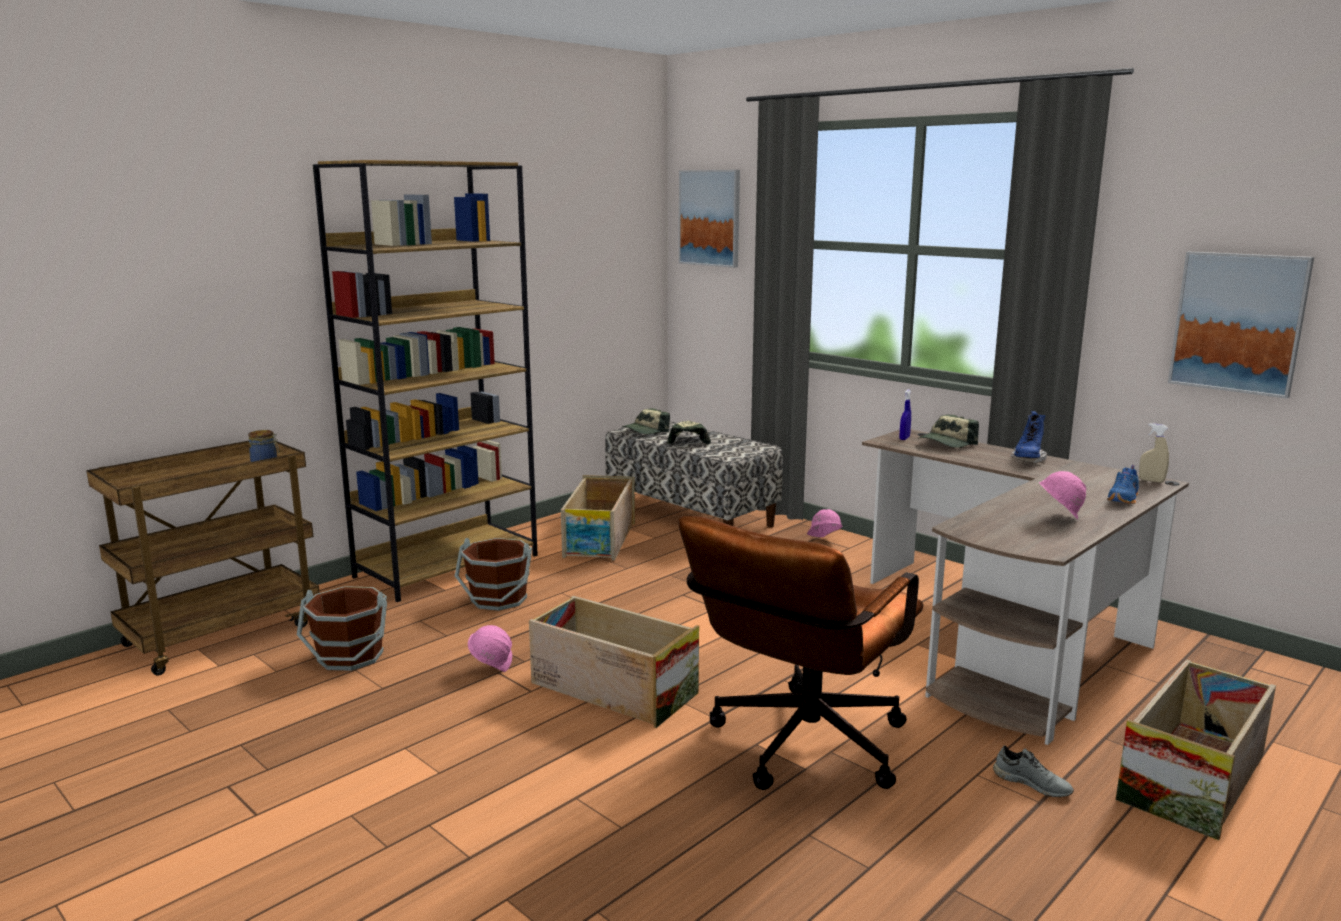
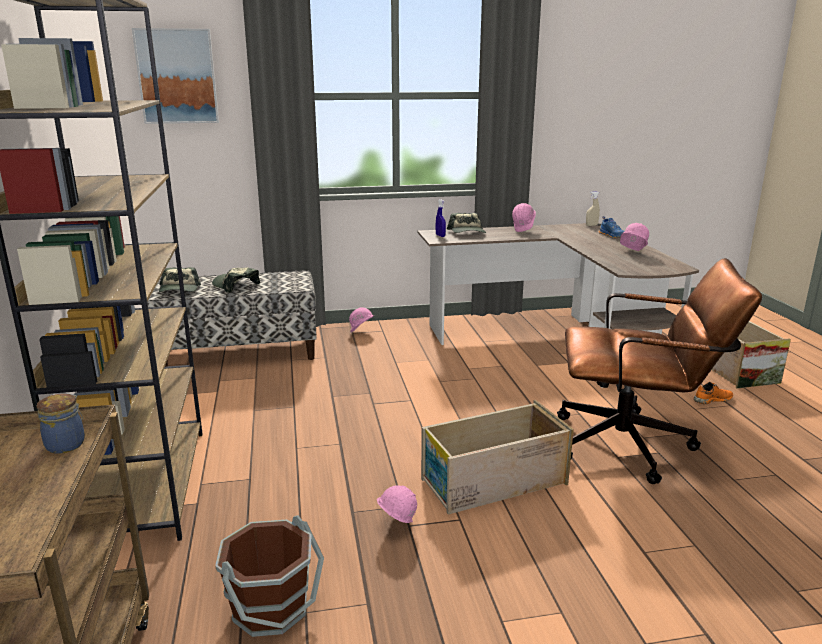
camera: 55 degrees left, 5 degrees up
brown bucket [455,538,532,611] -> none
crate [561,475,635,561] -> none
brown office chair [678,516,924,790] -> brown office chair turned 60 degrees counterclockwise [557,258,762,484]
grey shoe [993,746,1074,797] -> orange shoe [694,382,733,404]
blue boot [1011,411,1047,463] -> pink hard hat [512,203,536,232]
picture [1168,252,1314,398] -> none

